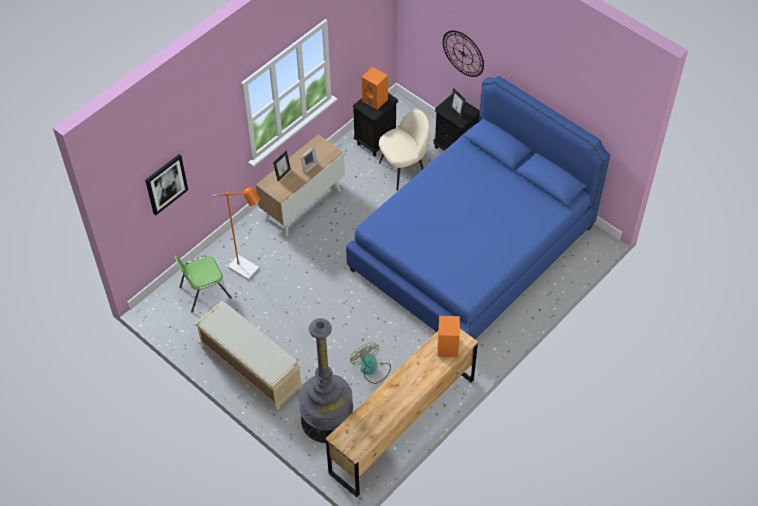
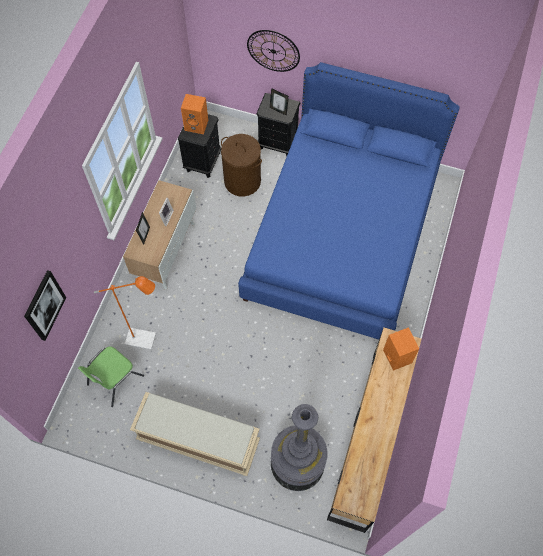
camera: 25 degrees left, 10 degrees up
fan [350,343,391,384] -> none
beige chair [379,109,430,191] -> brown laundry basket [221,134,262,197]

